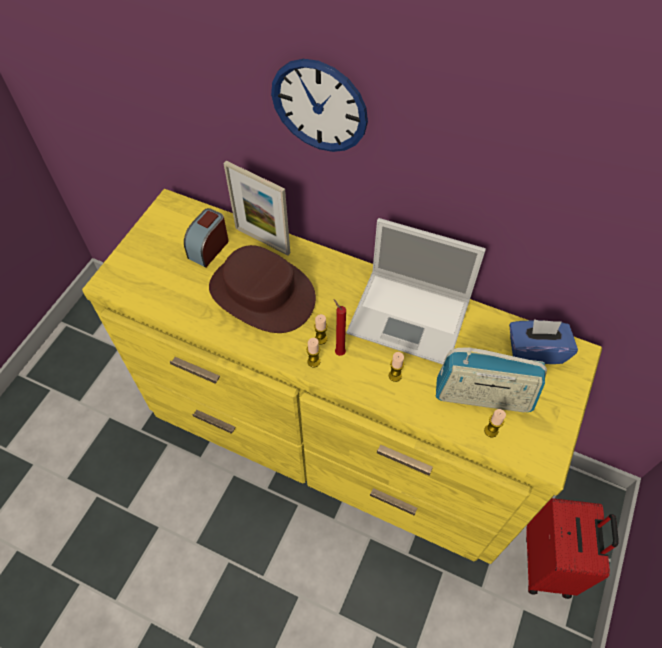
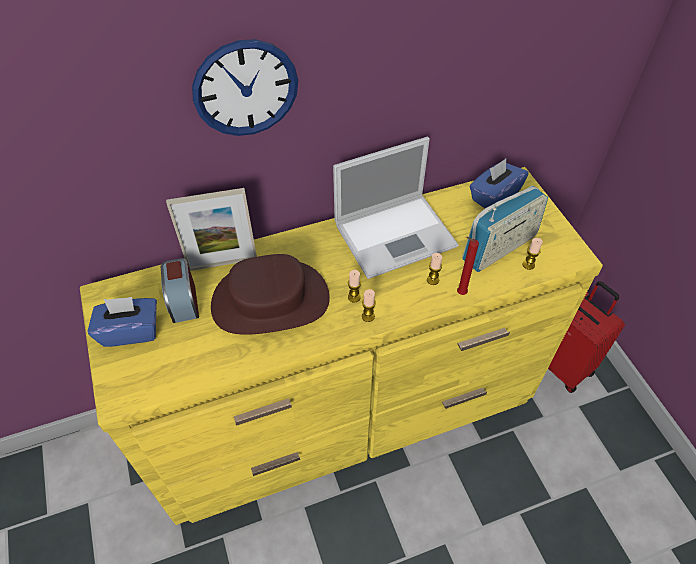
camera: 45 degrees left, 5 degrees down
red candle [333,299,346,356] -> red candle moved to [457,237,479,295]
none -> blue tissue box [87,297,157,347]

